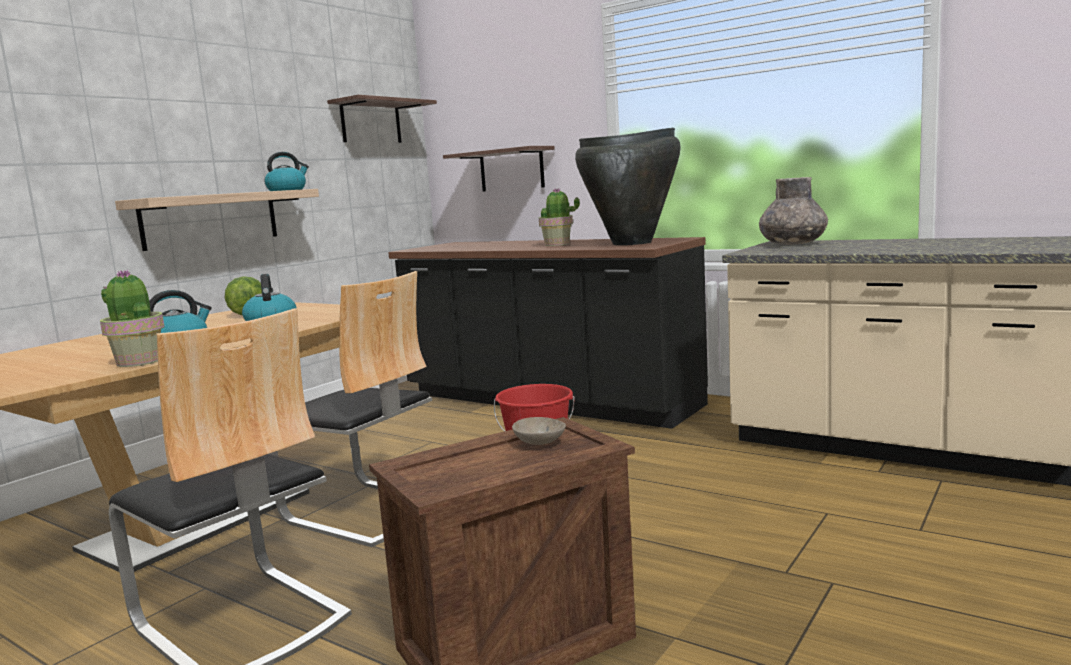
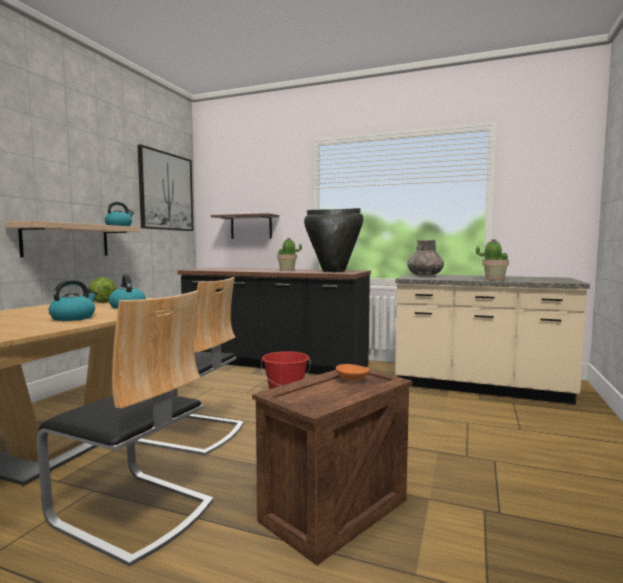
camera: 15 degrees left, 5 degrees down
potted plant [100,269,164,367] -> potted plant moved to [476,239,509,281]
shelf [327,95,437,143] -> picture [138,144,193,231]
beige bowl [512,417,566,445] -> orange bowl [336,364,369,380]

